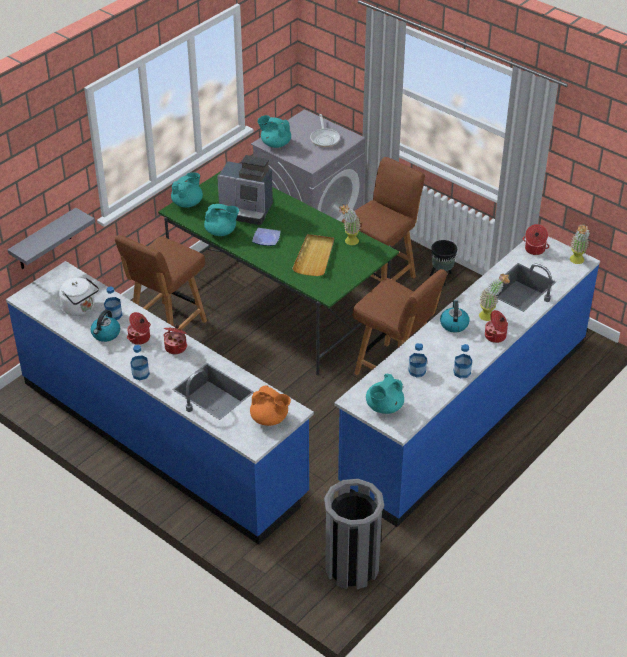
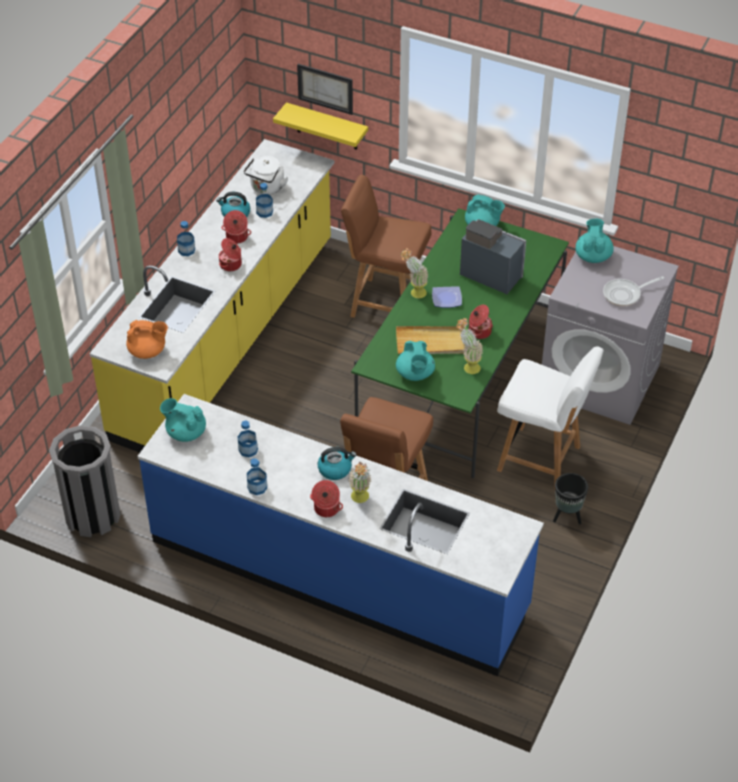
camera: 75 degrees right, 5 degrees up
blue counter [6,261,314,545] -> yellow counter [89,139,334,453]
grey shelf [7,208,95,269] -> yellow shelf [273,102,368,150]
turquoise teapot [204,204,239,236] -> turquoise teapot moved to [396,341,435,381]
coffee machine [217,155,273,225] -> coffee machine turned 120 degrees clockwise [460,219,526,294]
orange teapot [250,385,291,426] -> orange teapot turned 105 degrees counterclockwise [126,320,168,359]
brown chair [342,157,425,282] -> white chair [497,346,604,490]
cooking pot [523,224,549,255] -> cooking pot moved to [469,305,493,339]
potted plant [570,223,590,264] -> potted plant moved to [400,248,428,298]
none -> picture [297,64,353,115]

